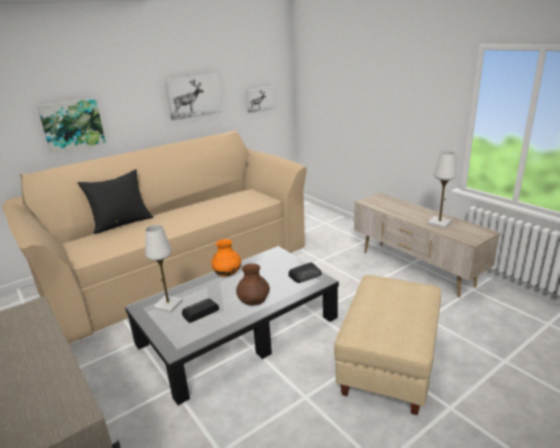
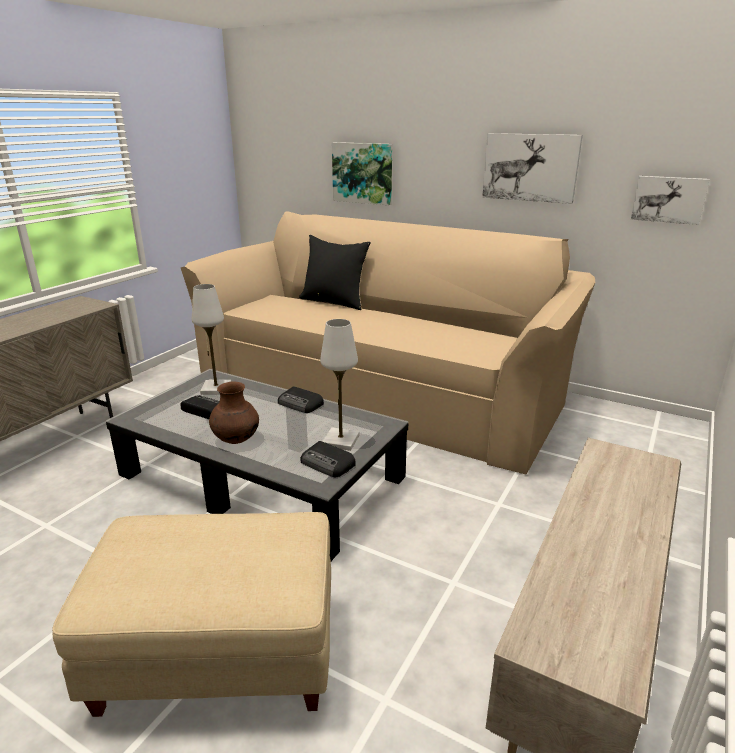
camera: 65 degrees right, 0 degrees up
orange vase [211,239,241,277] -> radio [278,387,324,413]
white table lamp [428,151,457,228] -> white table lamp moved to [320,319,359,451]

